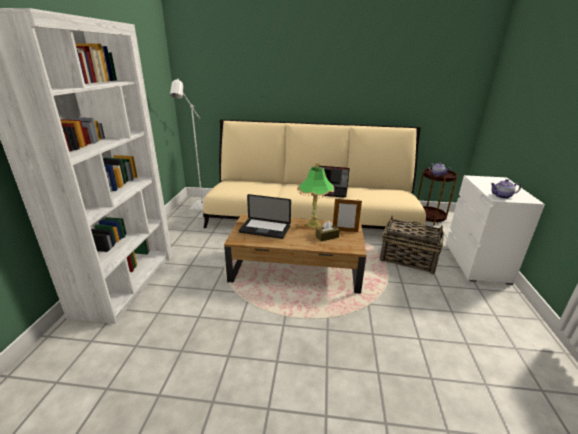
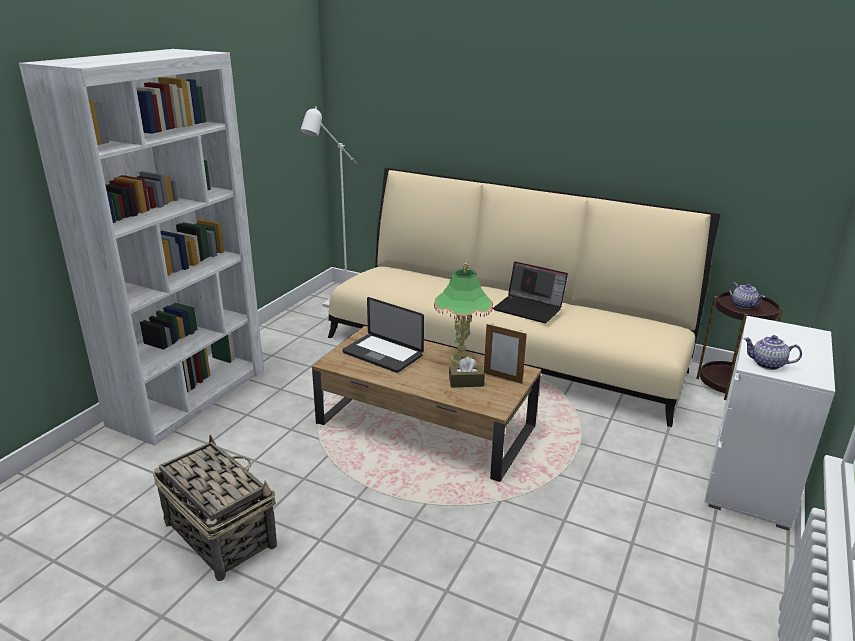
camera: 20 degrees right, 0 degrees up
basket [380,216,444,274] -> basket moved to [153,435,277,581]

